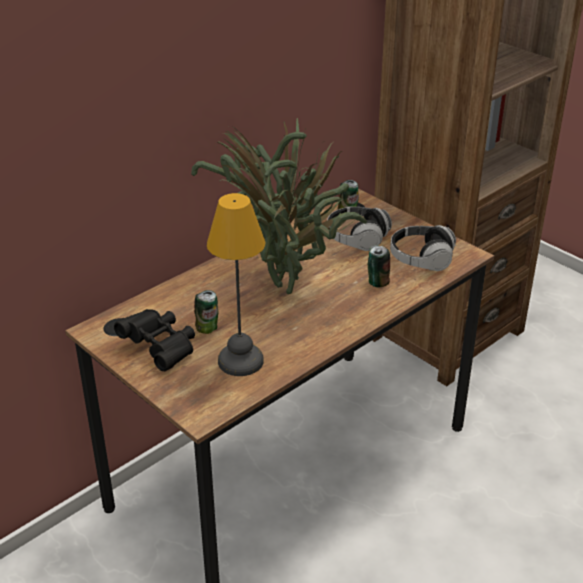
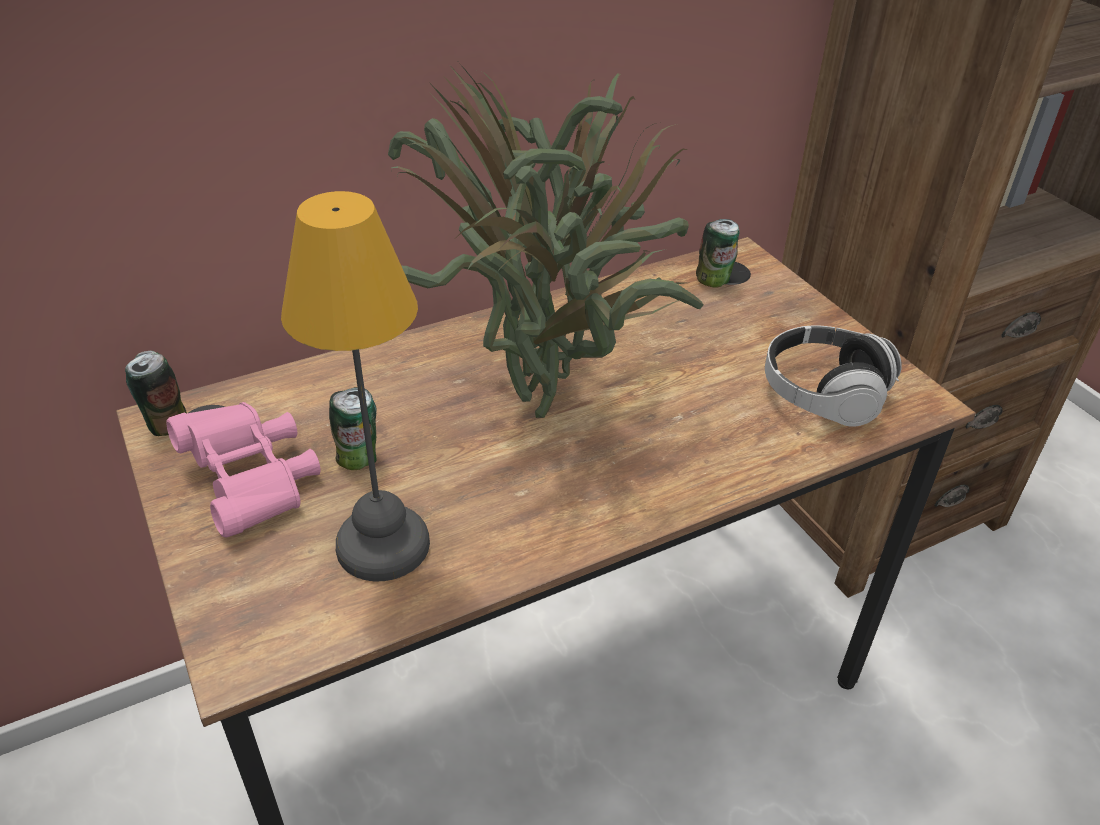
camera: 15 degrees right, 5 degrees up
black binoculars [114,309,195,371] -> pink binoculars [166,402,321,537]
headphones [327,207,392,251] -> none
can [368,245,390,288] -> can moved to [125,351,187,436]

